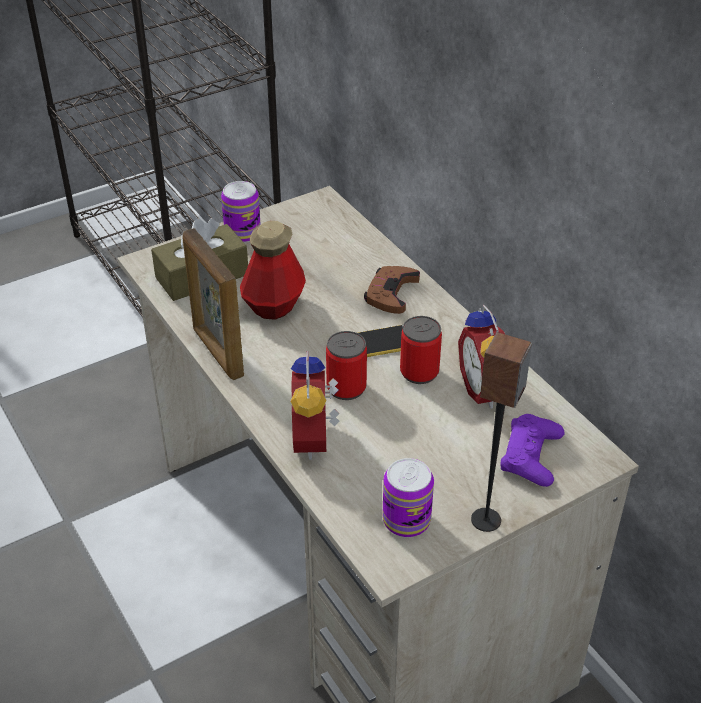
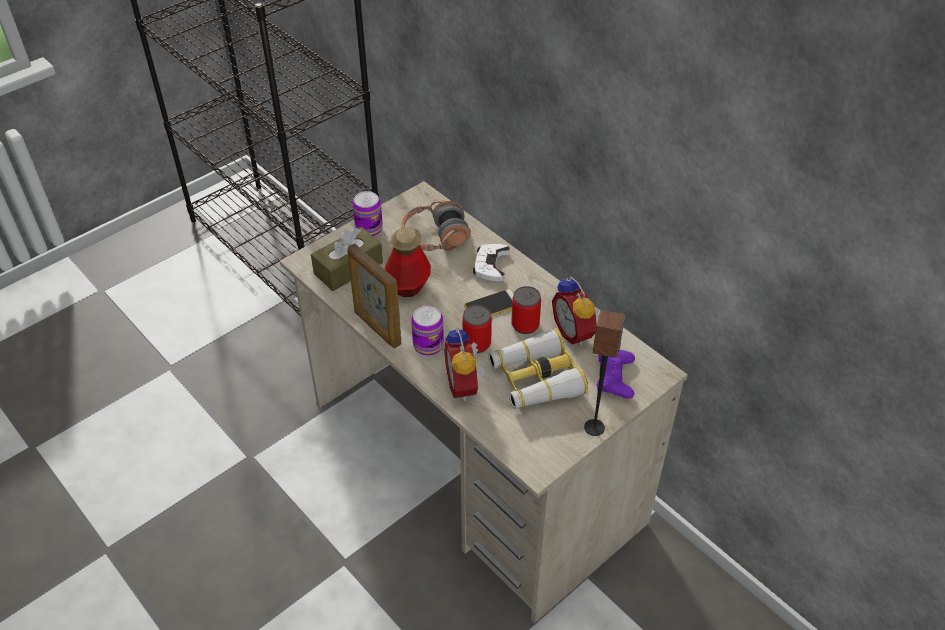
camera: 10 degrees left, 5 degrees up
brown game controller [364,266,420,314] -> white game controller [473,244,509,281]
can [382,458,434,537] -> can moved to [411,306,444,356]
none -> headphones [401,200,471,252]
none -> binoculars [489,328,588,409]

